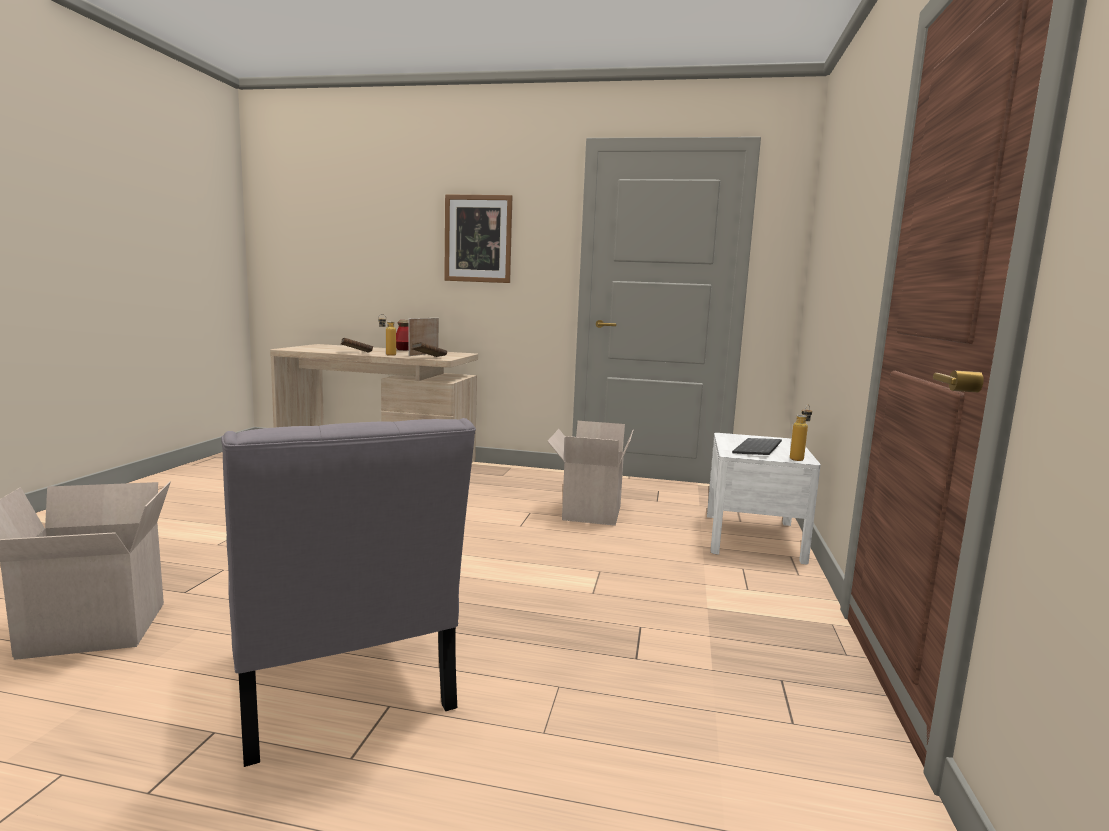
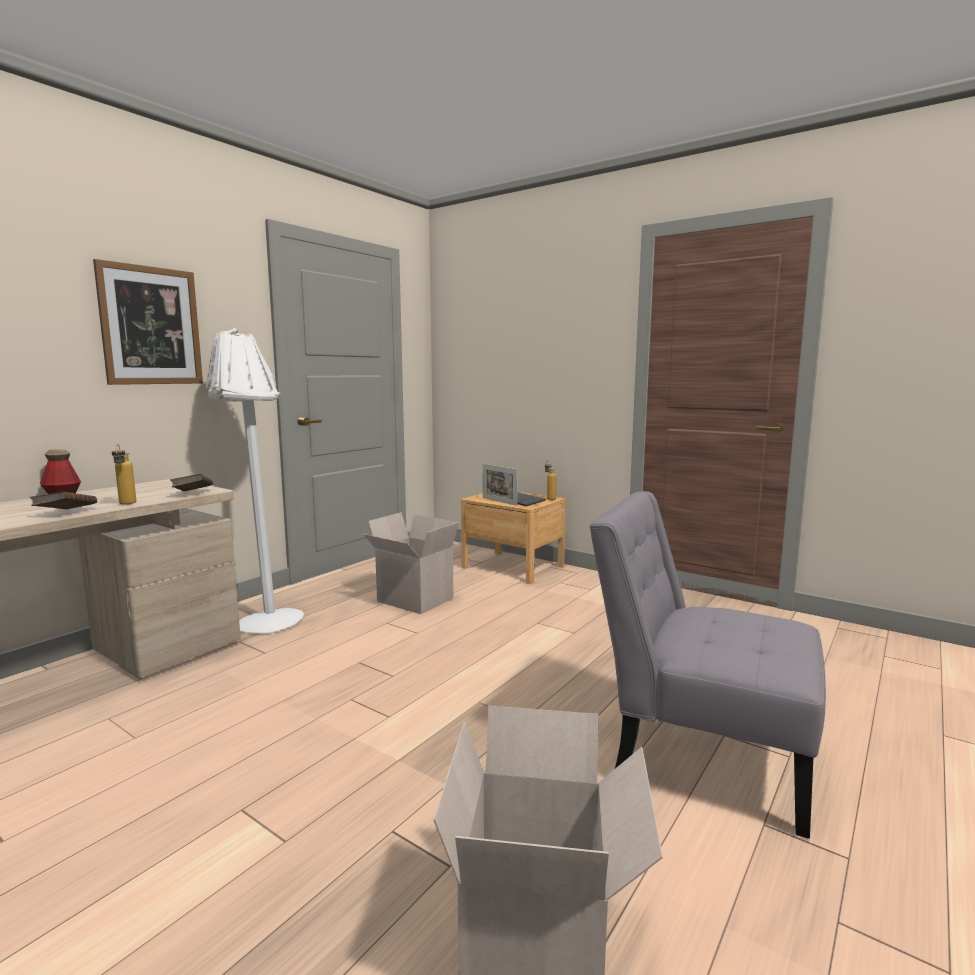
camera: 65 degrees left, 0 degrees up
grey chair [221,418,476,767] -> grey chair turned 150 degrees counterclockwise [589,491,826,839]
picture frame [408,318,439,356] -> picture frame moved to [483,464,518,506]
white nightstand [707,433,821,564] -> brown nightstand [461,492,566,584]
none -> white floor lamp [206,328,304,634]

